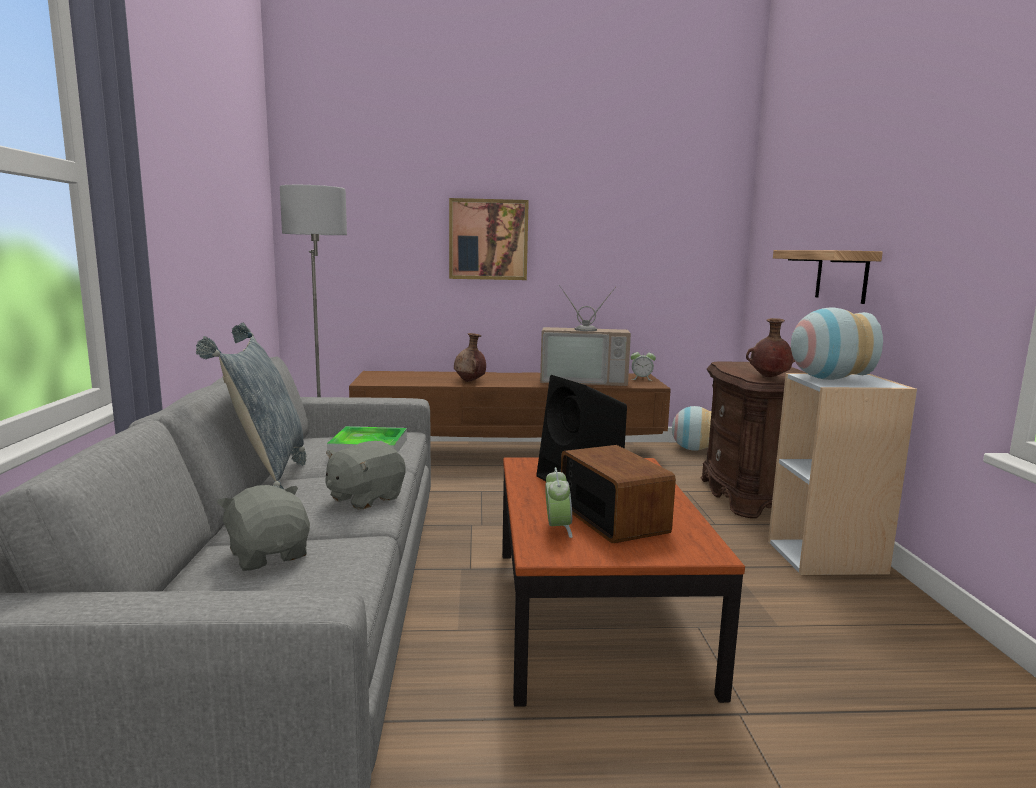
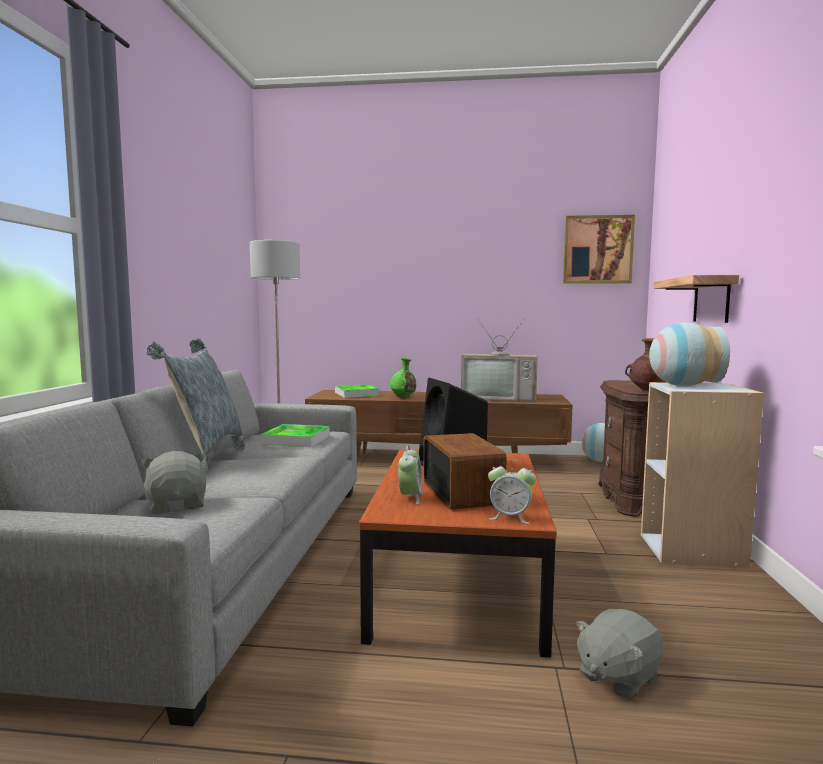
camera: 10 degrees right, 5 degrees down
grey plush toy [326,441,406,510] -> grey plush toy moved to [575,609,663,700]
picture [449,198,529,280] -> picture moved to [563,215,635,283]
brown vase [454,333,486,382] -> green vase [390,358,416,398]
alarm clock [630,348,656,381] -> alarm clock moved to [488,460,536,524]
none -> tray [335,384,380,398]

